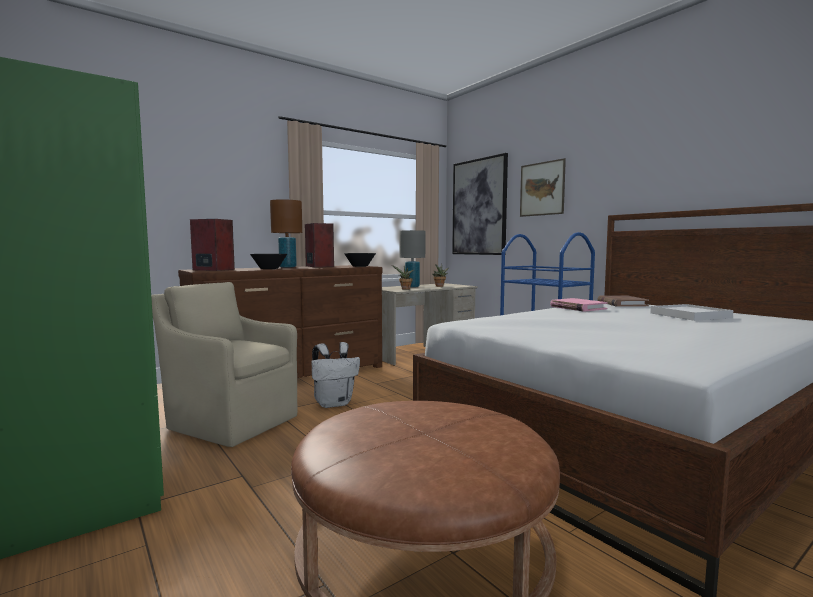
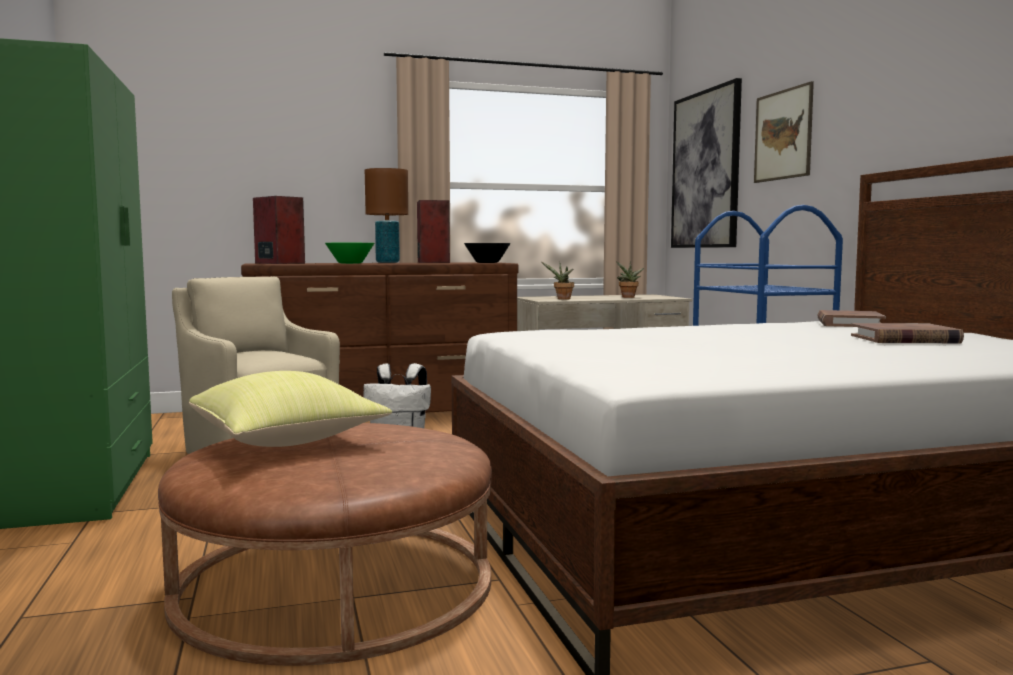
camera: 20 degrees right, 0 degrees up
black bowl [250,254,287,269] -> green bowl [325,243,374,264]
grey table lamp [399,230,426,287] -> none
pink book [550,298,608,312] -> none
white tray [650,304,733,321] -> brown book [851,323,964,343]
none -> yellow pillow [189,371,392,447]

